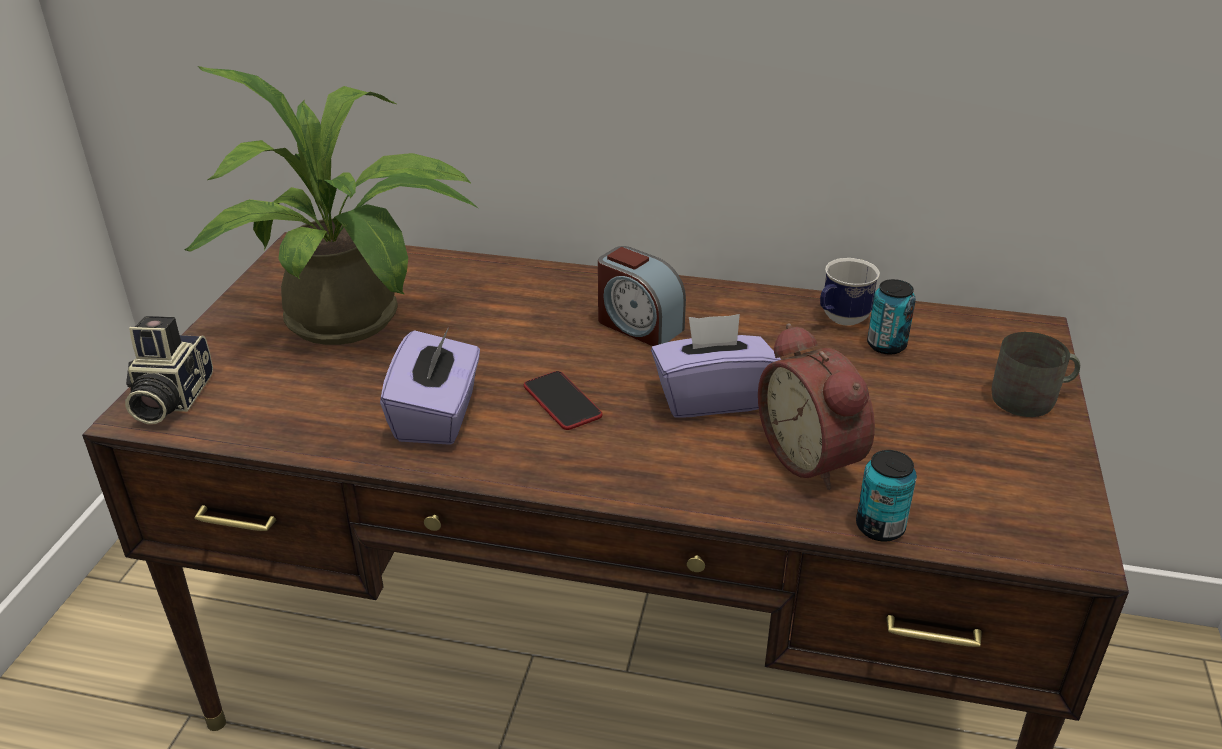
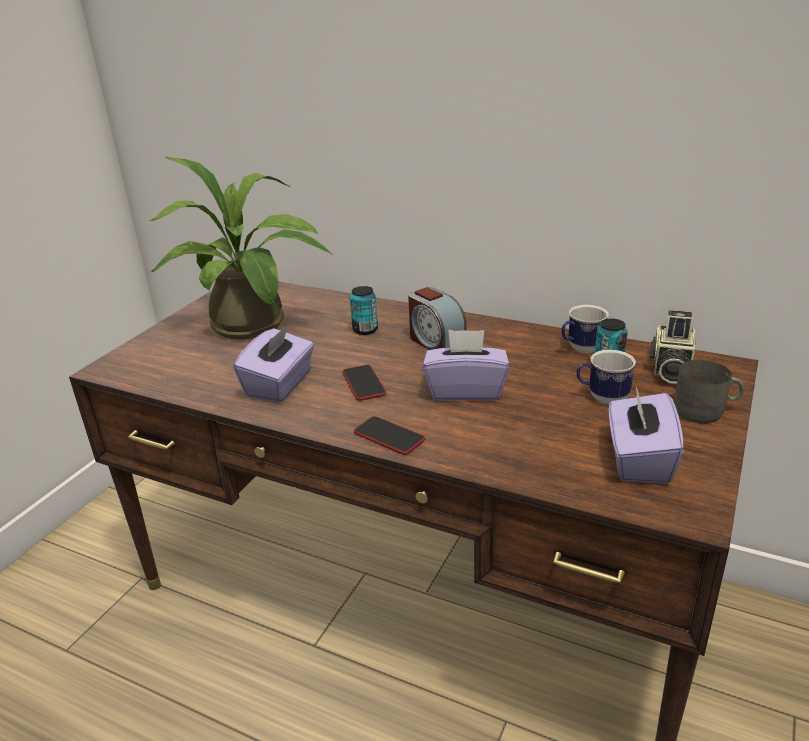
camera: 15 degrees right, 5 degrees down
camera [125,316,213,424] -> camera moved to [649,310,695,384]
alarm clock [758,323,875,490] -> none
can [856,450,917,542] -> can moved to [350,286,378,335]
none -> phone [354,416,425,455]
none -> mug [577,350,636,405]
none -> purple tissue box [608,386,684,484]

